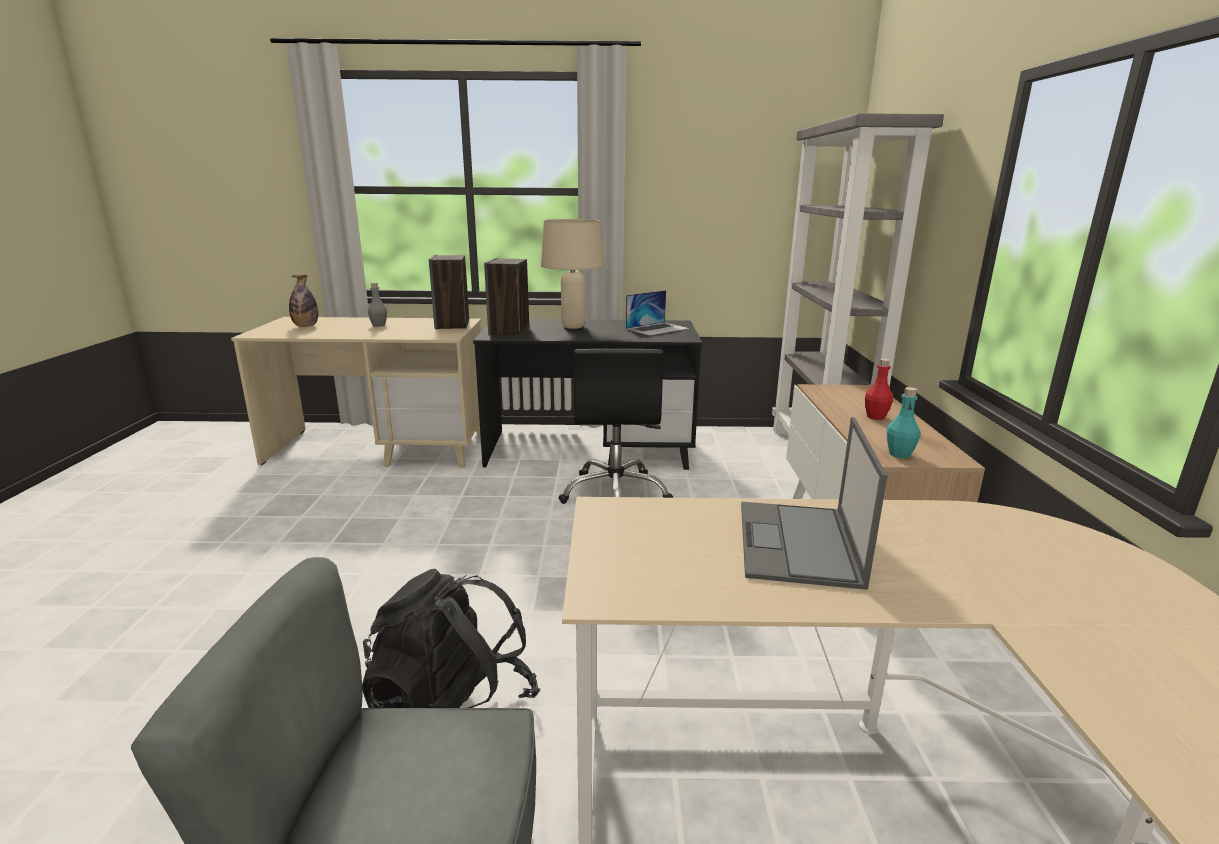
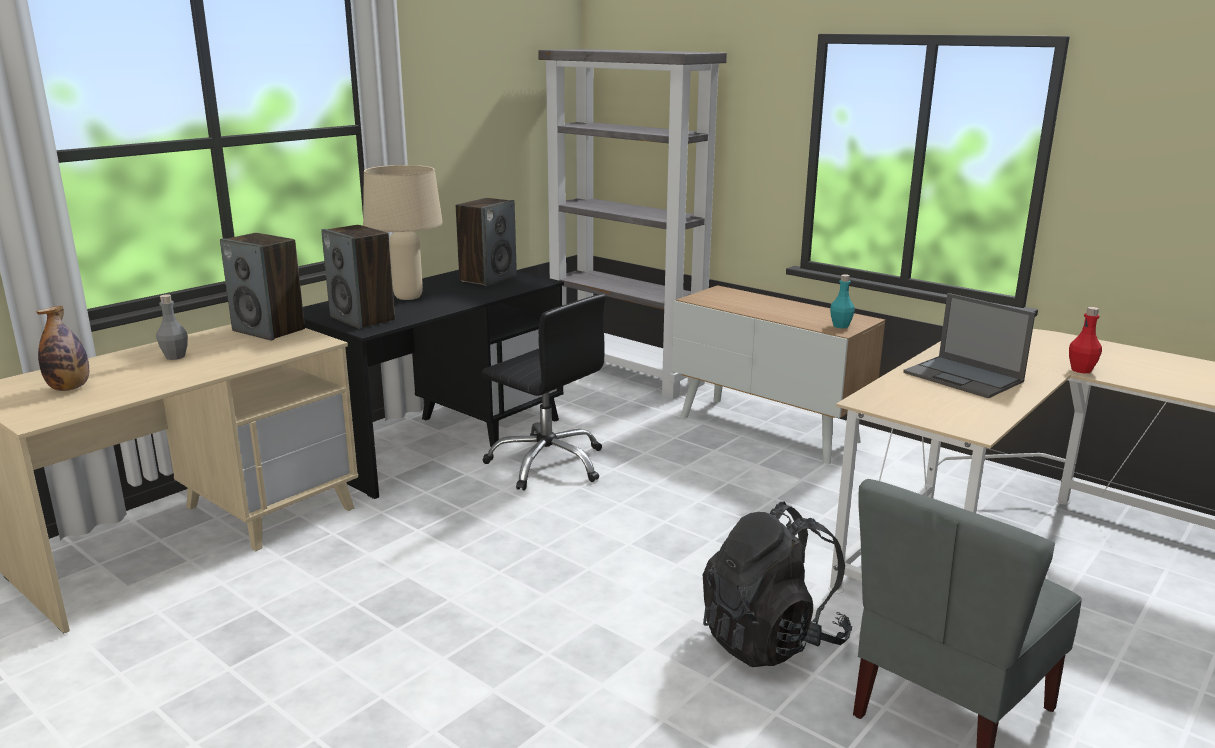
camera: 50 degrees left, 0 degrees up
laptop [626,290,689,336] -> speaker [456,198,517,286]
red bottle [865,358,893,420] -> red bottle moved to [1069,307,1102,373]

